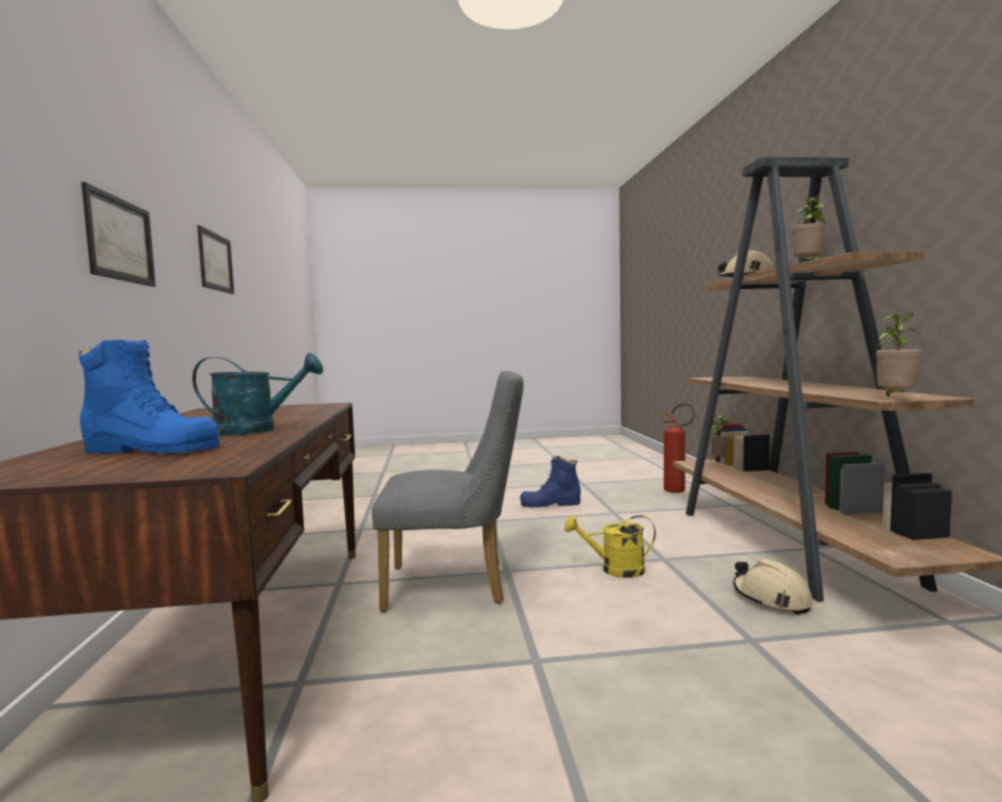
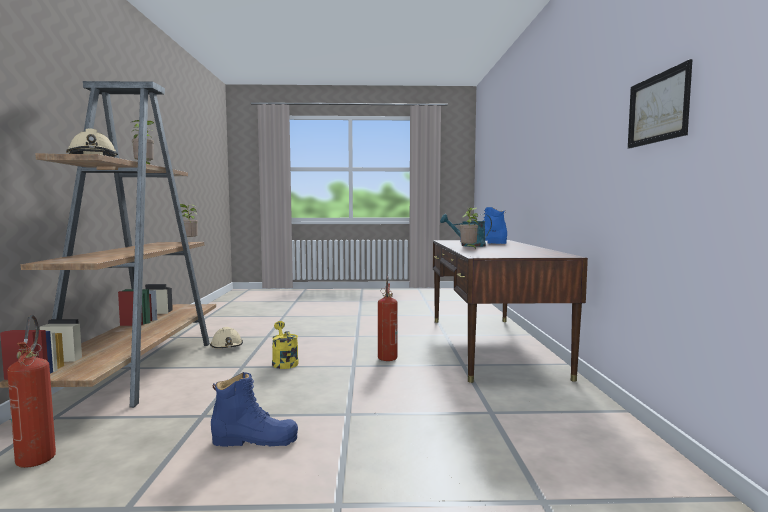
camera: 175 degrees left, 0 degrees up
picture [81,182,156,287] -> none
grey chair [372,371,524,612] -> fire extinguisher [378,276,398,361]
yellow watering can [564,515,656,578] -> yellow watering can turned 120 degrees counterclockwise [272,321,299,369]
potted plant [710,413,733,460] -> potted plant moved to [460,207,478,249]

